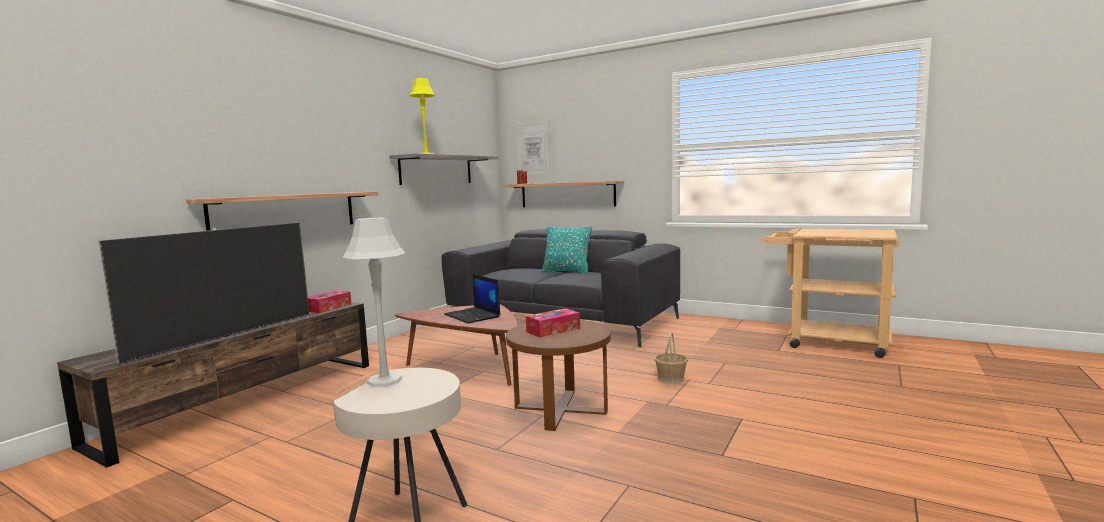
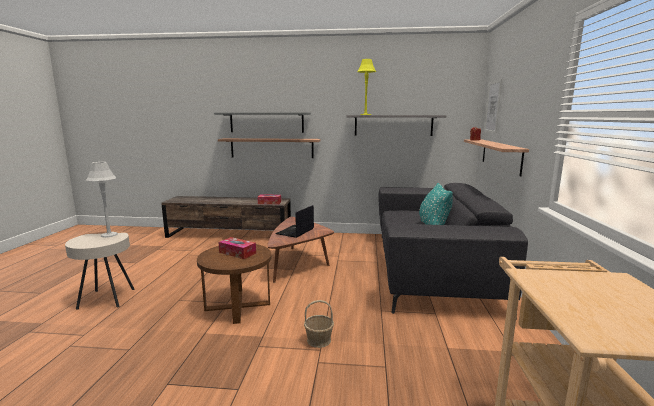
camera: 65 degrees right, 5 degrees up
television [98,222,309,364] -> none
none -> grey shelf [214,112,311,133]

